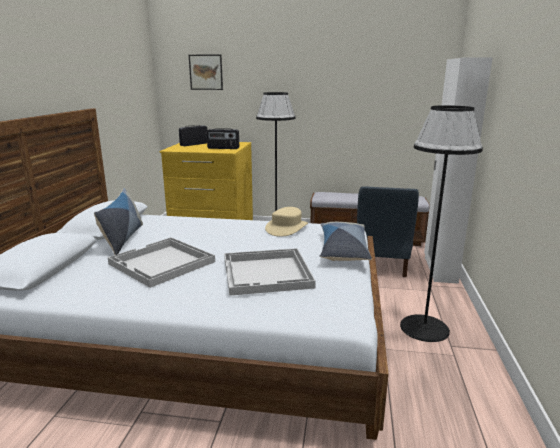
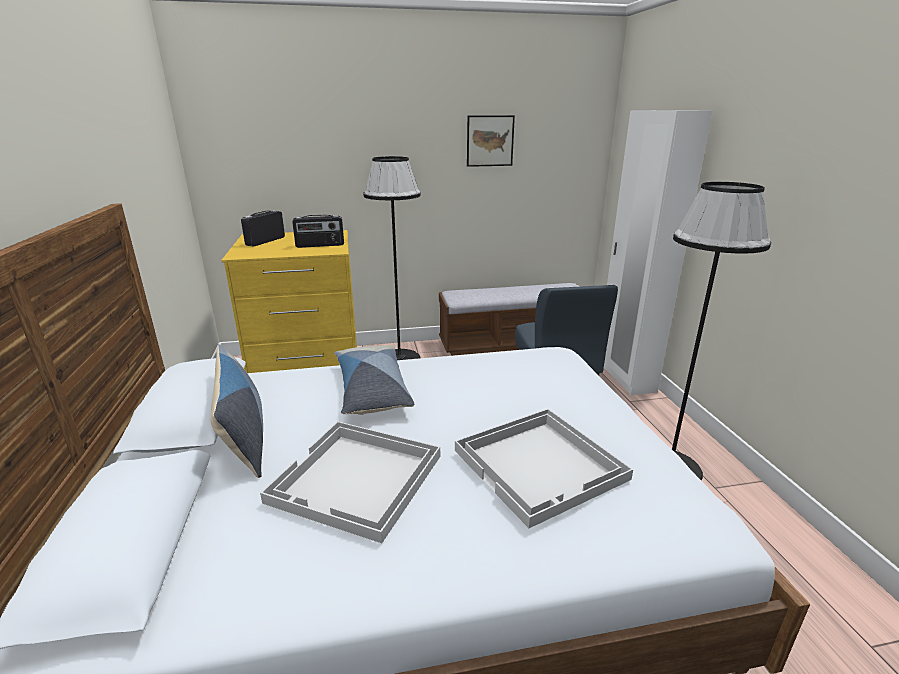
camera: 20 degrees left, 5 degrees up
picture [189,54,223,90] -> picture moved to [467,115,515,167]
beige hat [265,207,308,237] -> none
pillow [320,222,372,261] -> pillow moved to [335,345,414,415]

